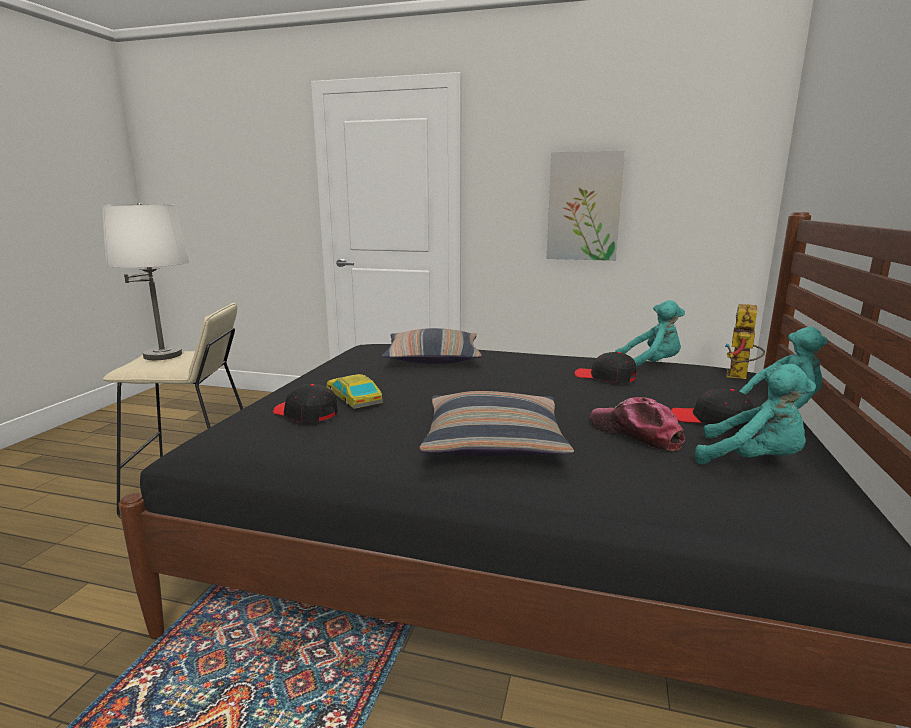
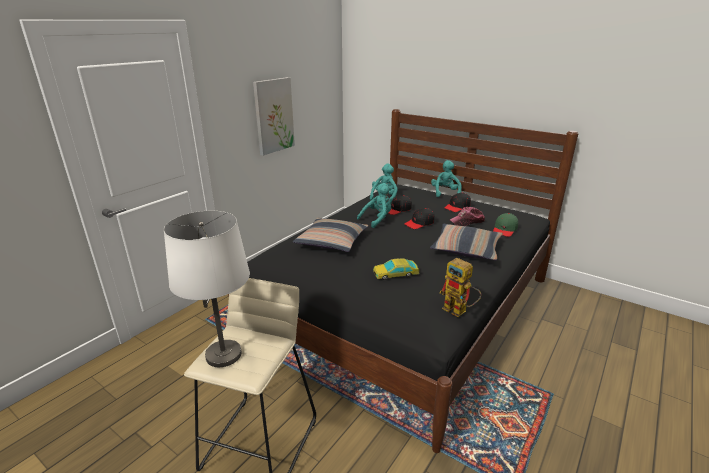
camera: 70 degrees left, 10 degrees up
black cap [273,384,338,423] -> black cap moved to [405,208,435,229]
turquoise plush toy [695,364,816,464] -> turquoise plush toy moved to [357,183,392,228]
toy robot [725,304,765,379] -> toy robot moved to [440,258,481,317]
none -> green cap [493,213,518,237]

